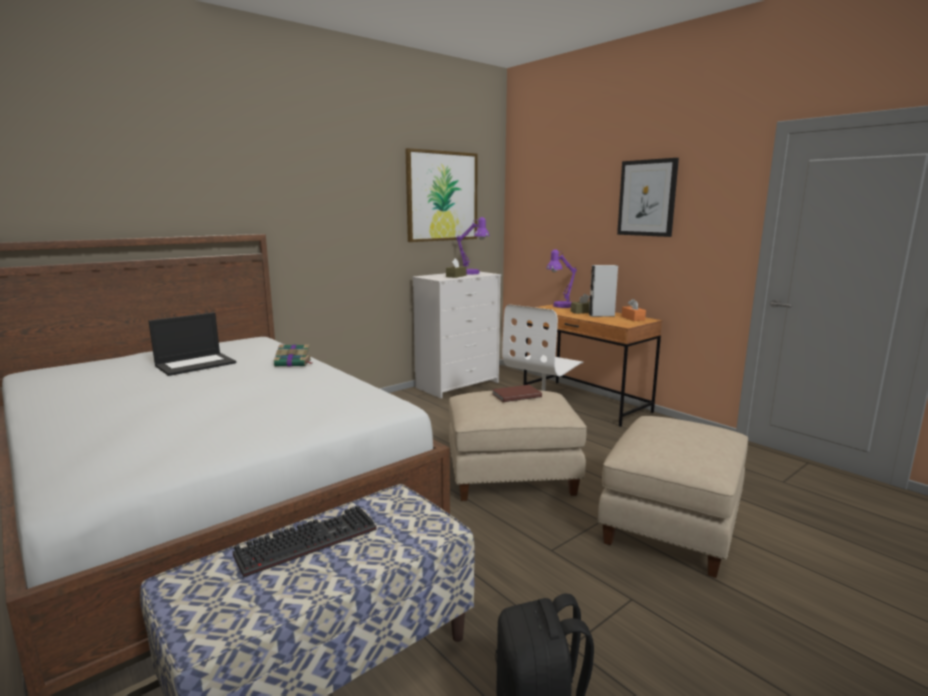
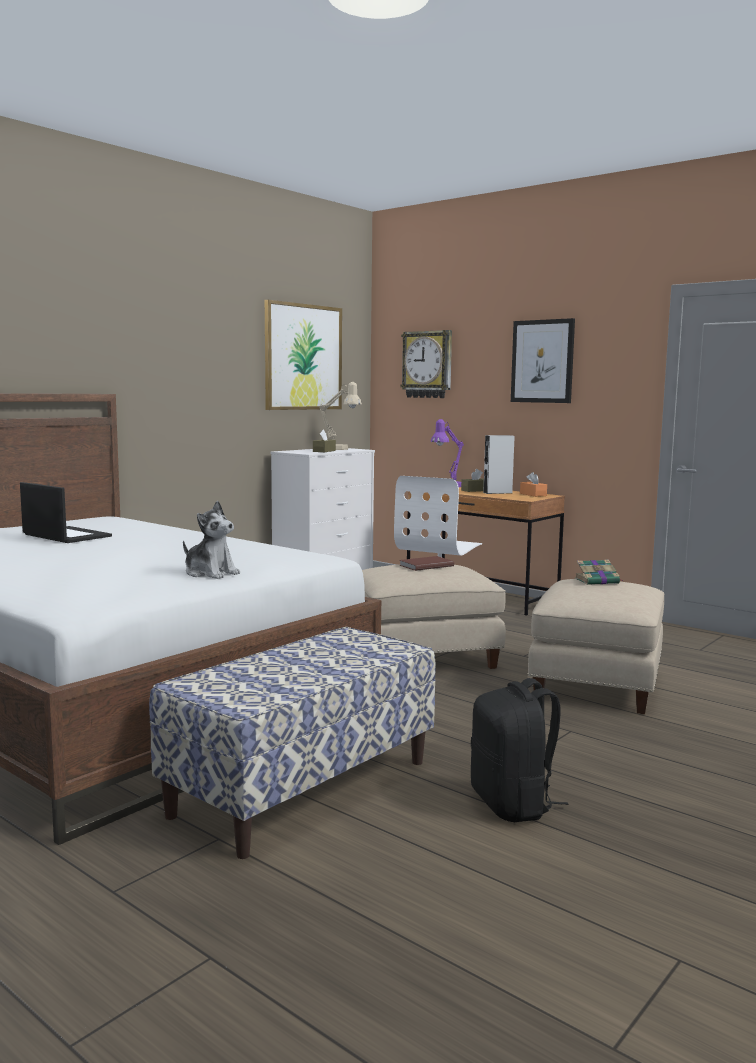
camera: 10 degrees left, 5 degrees down
laptop [148,312,236,376] -> laptop turned 90 degrees counterclockwise [20,482,112,543]
keyboard [233,505,377,577] -> none
book [274,344,313,367] -> book moved to [575,560,624,585]
purple table lamp [456,217,490,275] -> beige table lamp [319,382,362,450]
none -> plush toy [183,501,240,579]
none -> wall clock [400,330,452,398]

